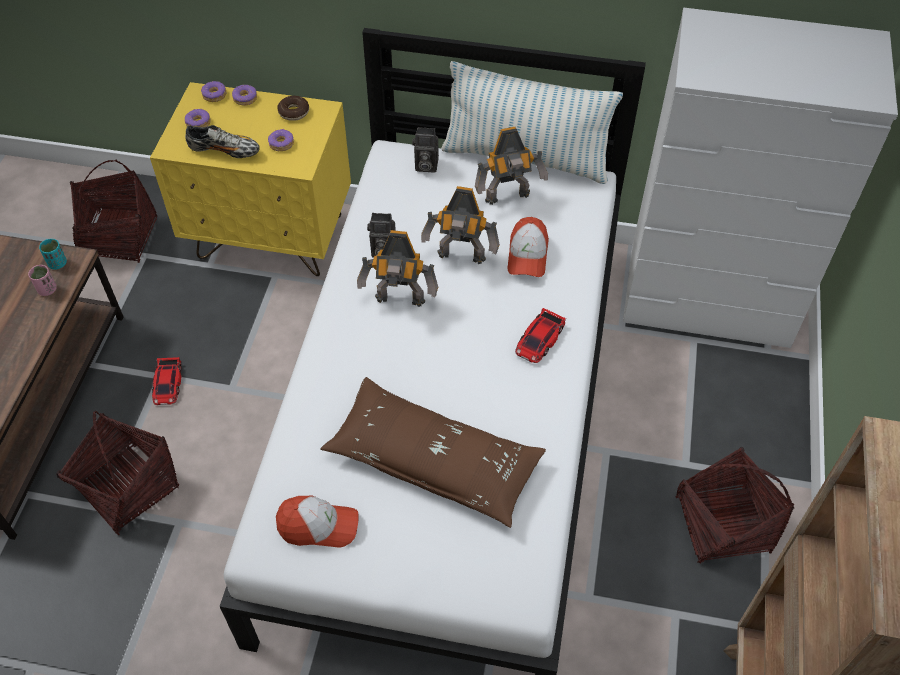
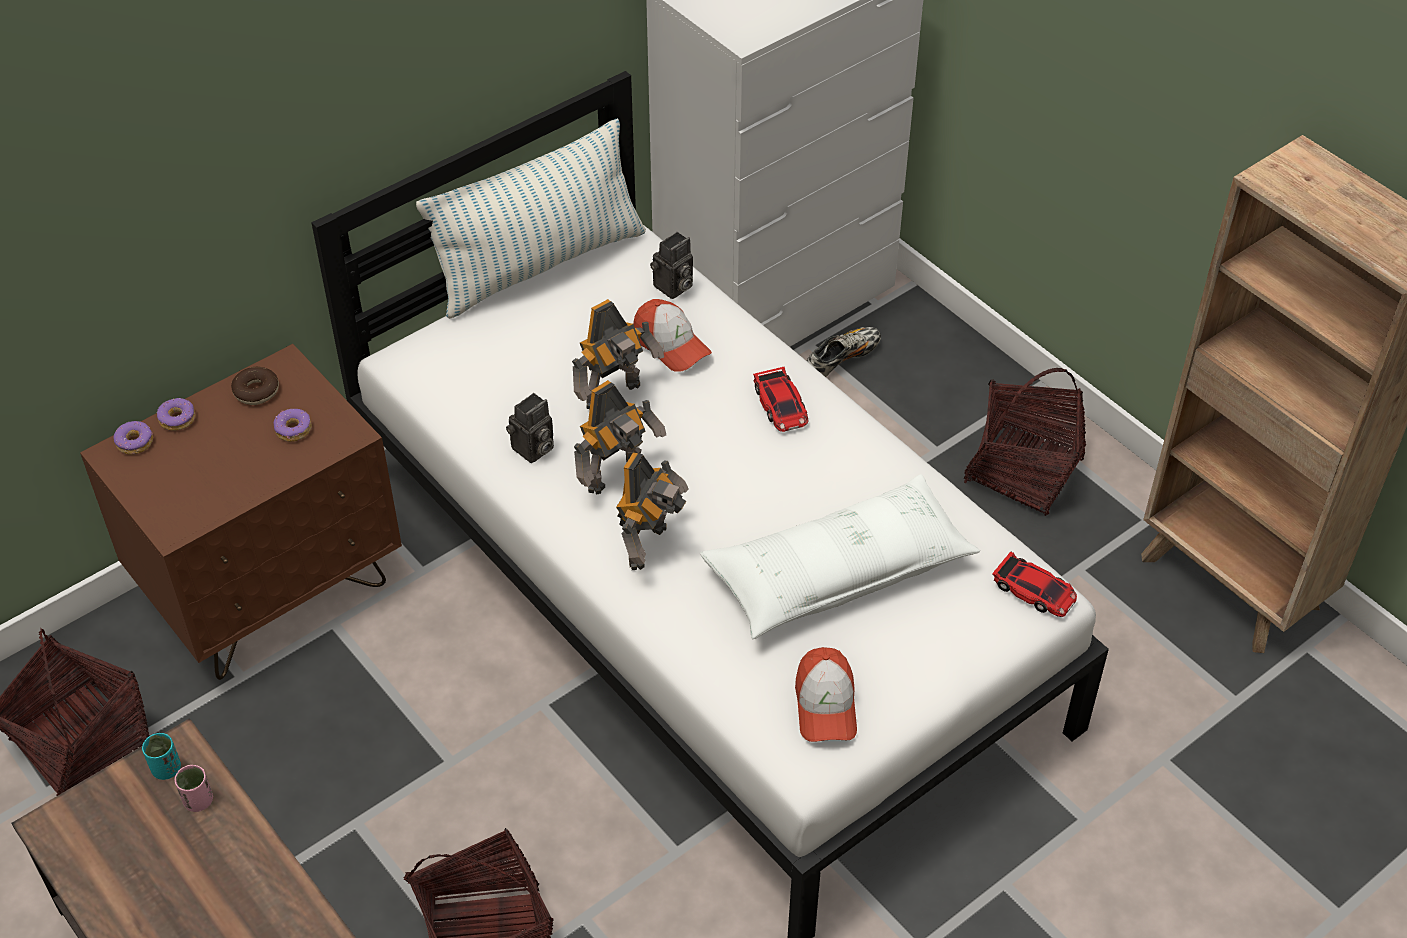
camera: 50 degrees left, 5 degrees down
yellow nightstand [150,82,351,276] -> brown nightstand [80,344,402,680]
toy car [152,357,181,405] -> toy car moved to [992,551,1077,617]
donut [185,109,211,127] -> none
shoe [185,125,260,158] -> shoe moved to [807,327,881,377]
cap [276,495,359,547] -> cap turned 135 degrees clockwise [795,647,857,742]
brown pillow [320,377,546,528] -> white pillow [700,474,980,639]
camera [412,127,439,173] -> camera moved to [650,232,693,299]
toy robot [475,127,548,205] -> toy robot moved to [616,452,689,570]

